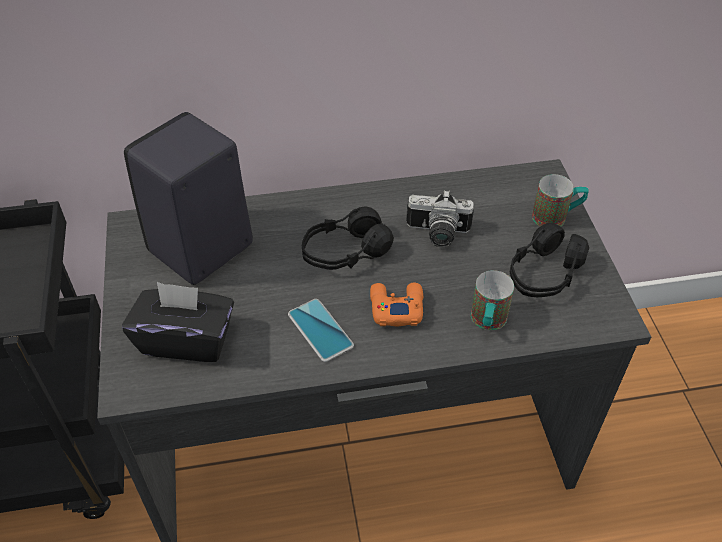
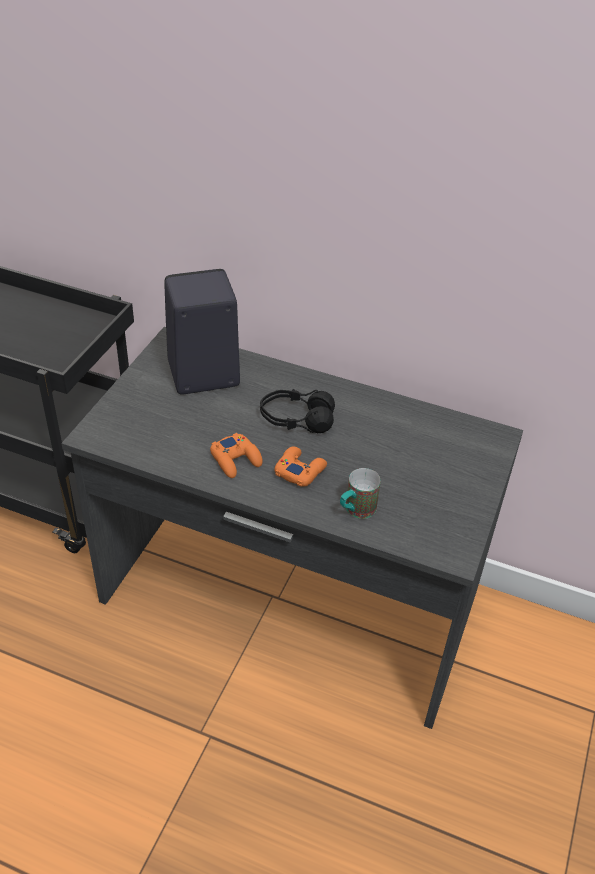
camera: 30 degrees right, 5 degrees down
black tissue box [122,282,234,362] -> none
phone [288,299,354,362] -> orange game controller [210,433,263,478]
camera [406,190,474,248] -> none
black headphones [510,223,589,297] -> none
mug [532,174,589,227] -> none

